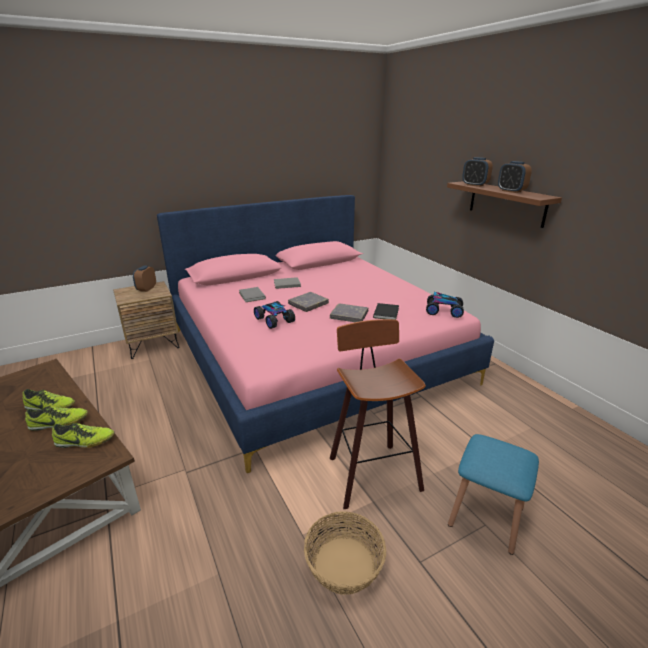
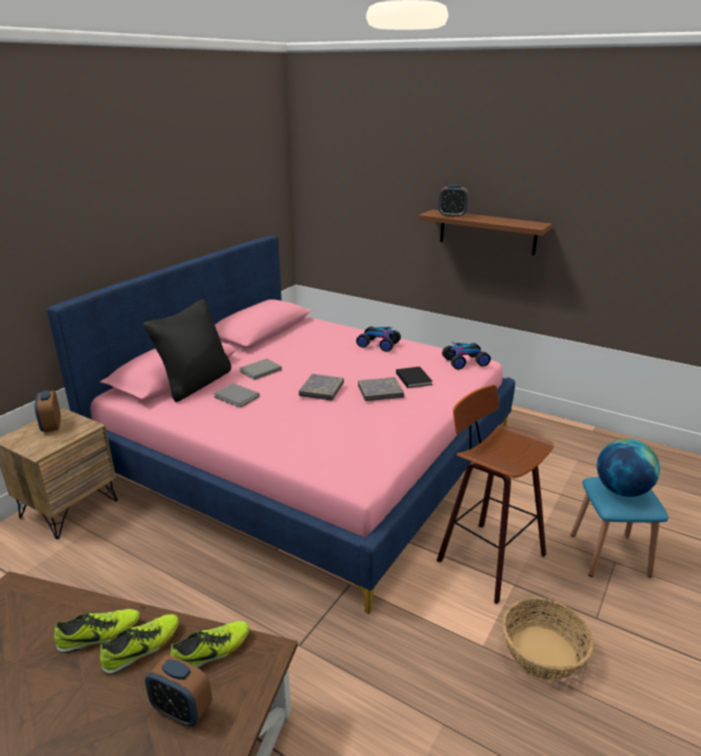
camera: 30 degrees left, 0 degrees up
toy car [254,301,295,329] -> toy car moved to [356,327,401,352]
alarm clock [498,161,532,193] -> alarm clock moved to [145,655,212,726]
none -> black pillow [143,299,231,402]
none -> globe [597,438,660,497]

